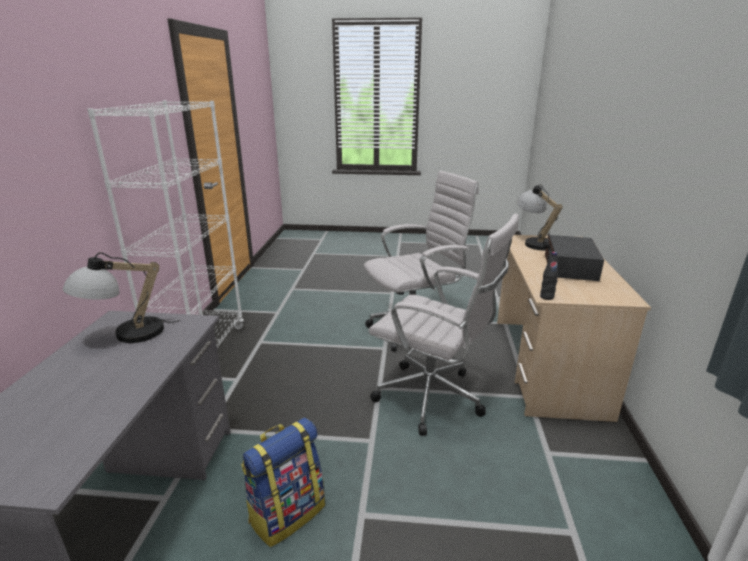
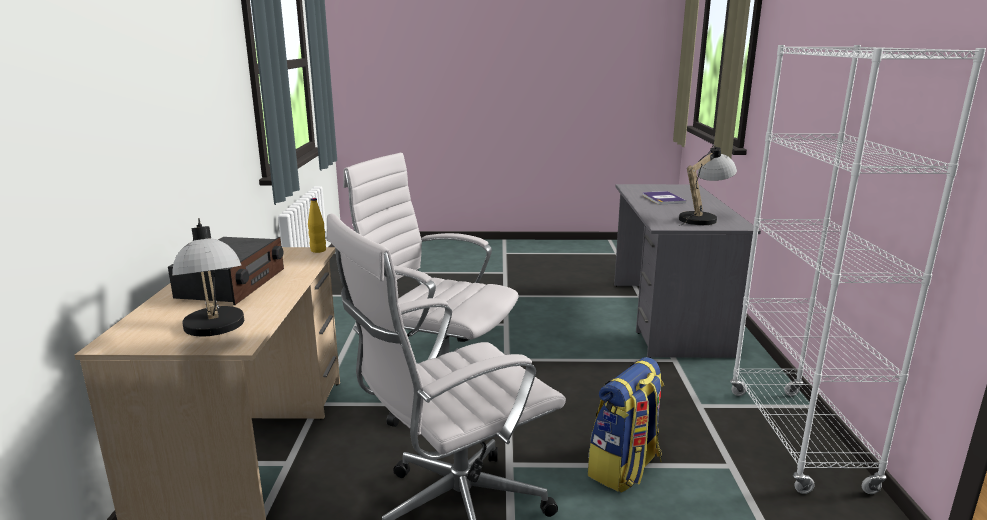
camera: 175 degrees right, 5 degrees down
backpack [241,418,325,547] -> backpack moved to [588,357,664,493]
black bottle [540,252,558,300] -> yellow bottle [308,198,326,253]
none -> book [642,191,686,204]

